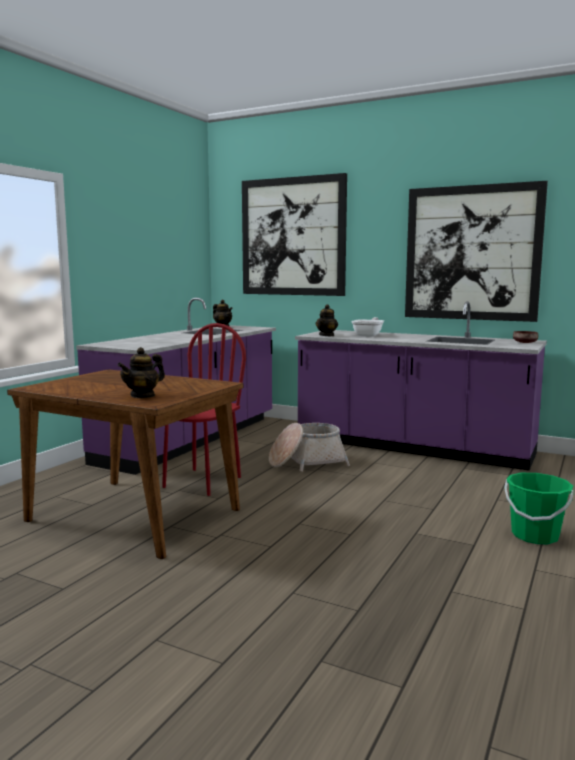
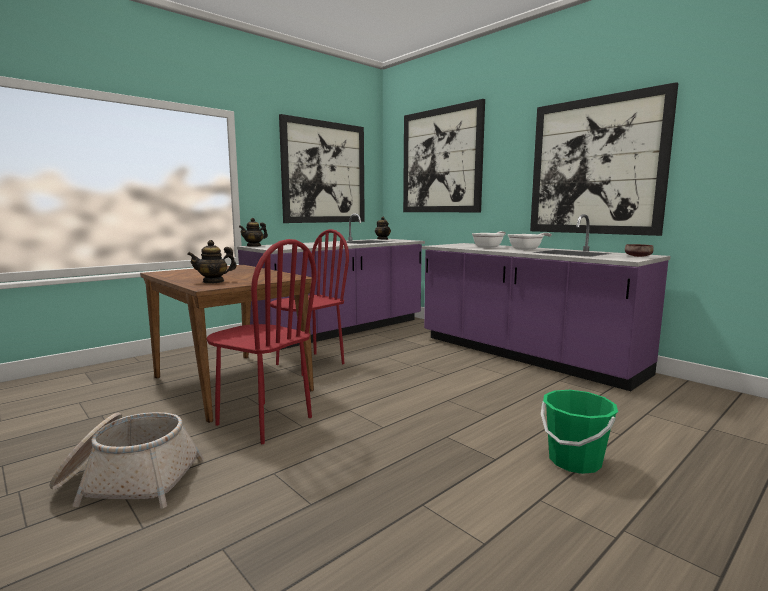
camera: 20 degrees right, 0 degrees up
basket [269,423,350,471] -> basket moved to [49,412,204,509]
teapot [316,304,338,336] -> teapot moved to [239,218,268,247]
none -> red chair [207,239,316,444]
none -> picture [279,114,365,223]
none -> frying pan [508,233,552,250]

